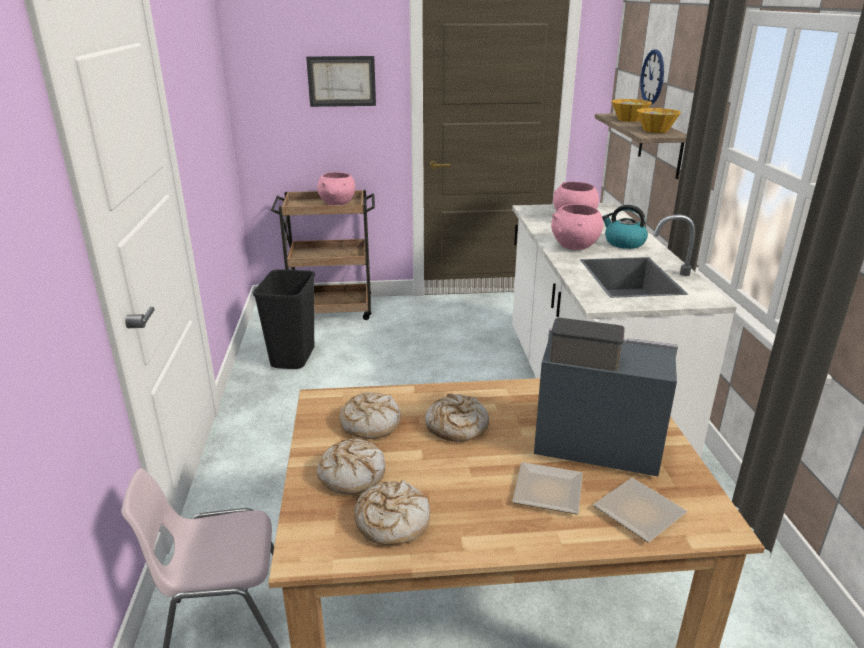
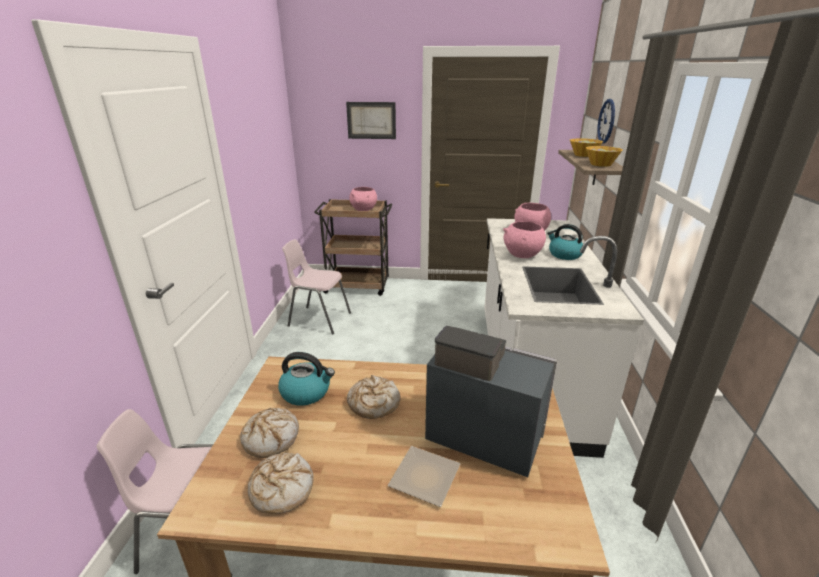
camera: 10 degrees right, 0 degrees up
black trash can [253,269,315,369] -> pink chair [282,239,351,335]
bread [340,392,401,439] -> kettle [278,352,335,406]
plate [593,478,688,542] -> none

